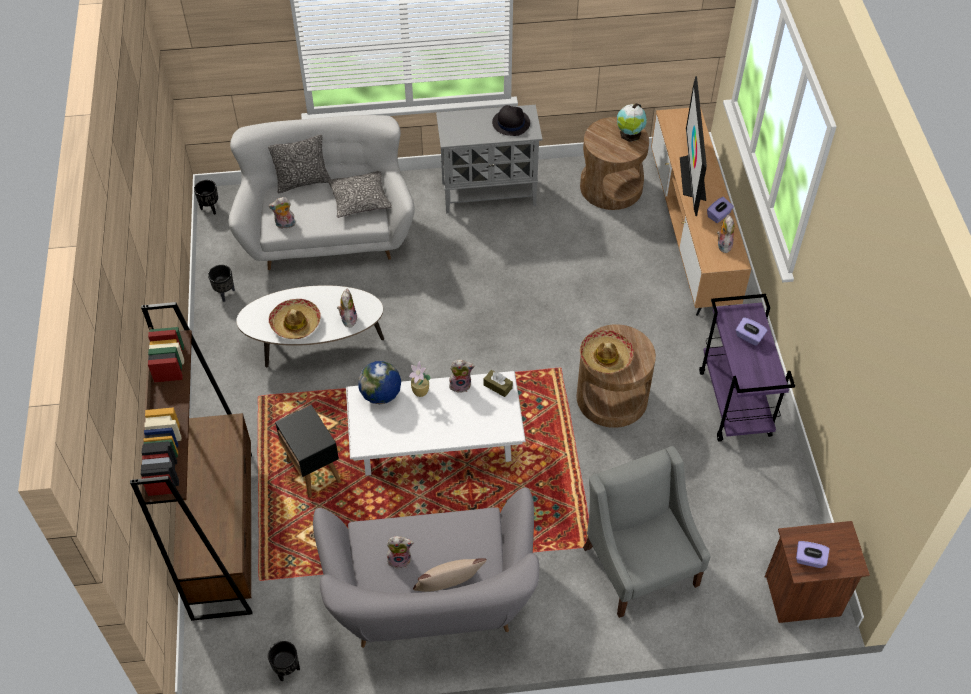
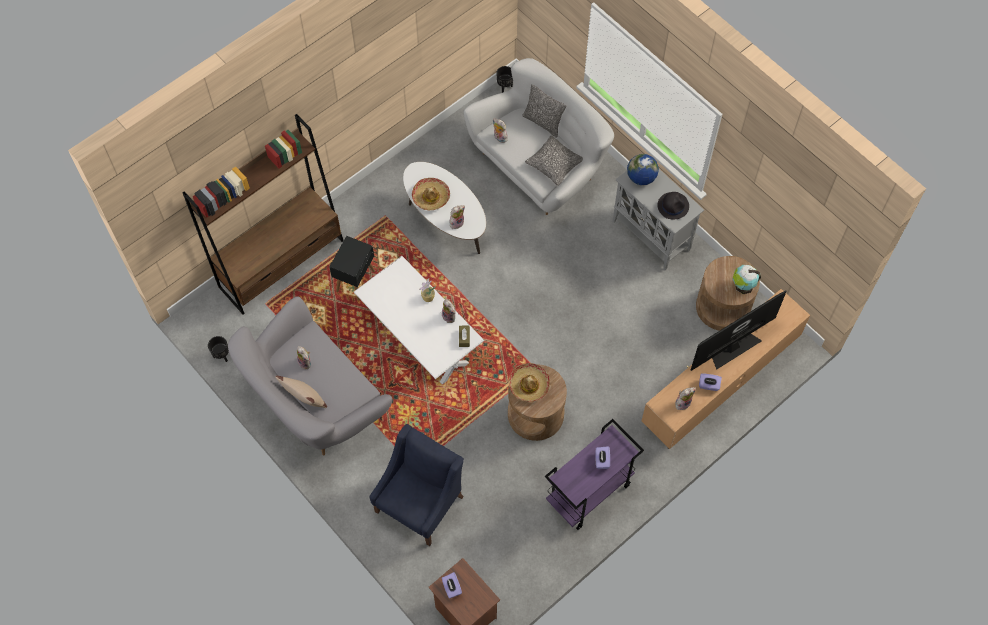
camera: 55 degrees right, 10 degrees up
black planter [208,265,235,302] -> none
globe [358,361,401,404] -> globe moved to [627,154,659,185]
grey armchair [583,446,711,618] -> blue armchair [369,424,464,546]

